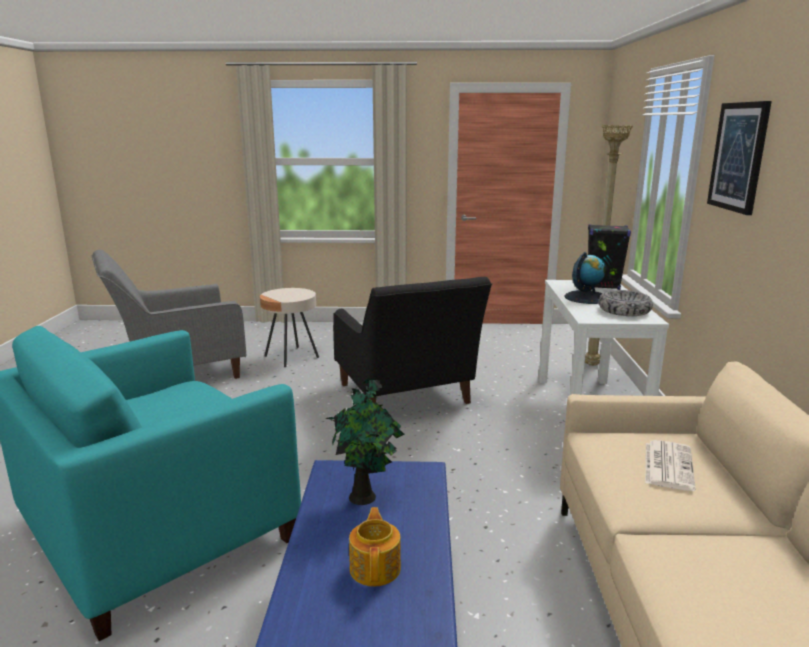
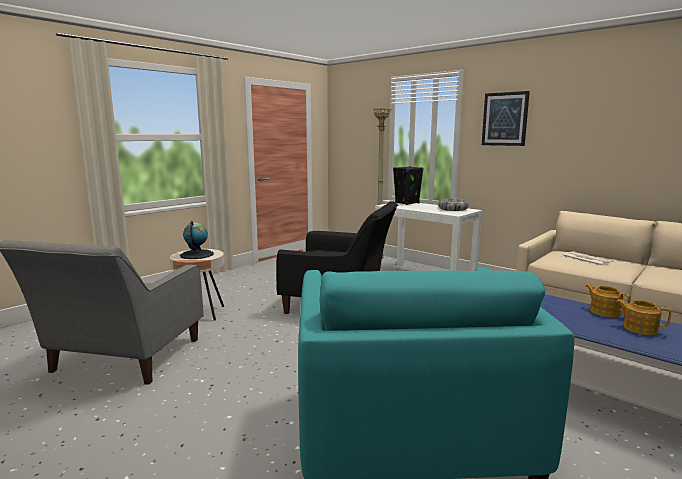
camera: 50 degrees left, 5 degrees down
potted plant [325,378,404,505] -> none
globe [564,252,605,304] -> globe moved to [180,221,214,259]
none -> teapot [585,284,631,317]

